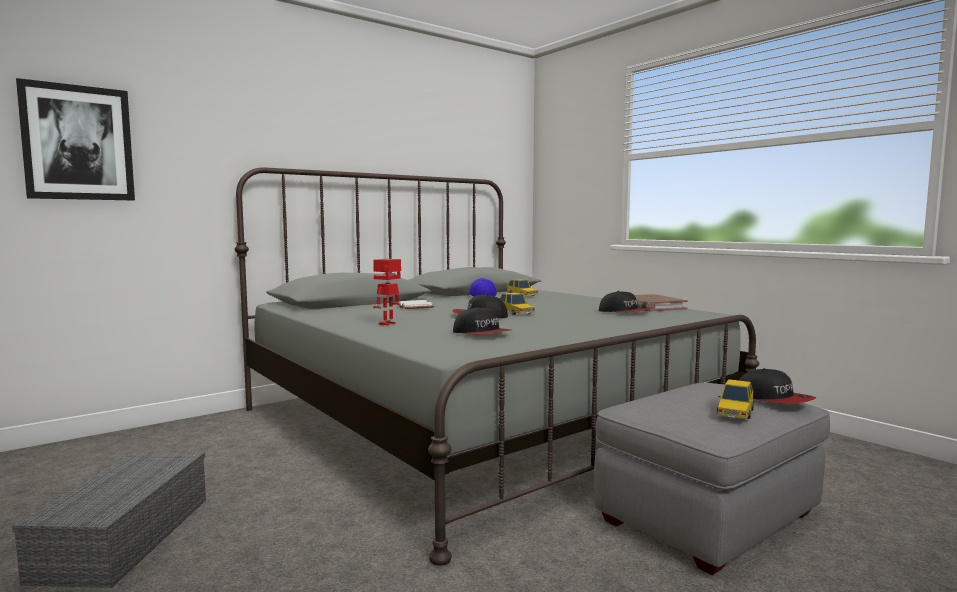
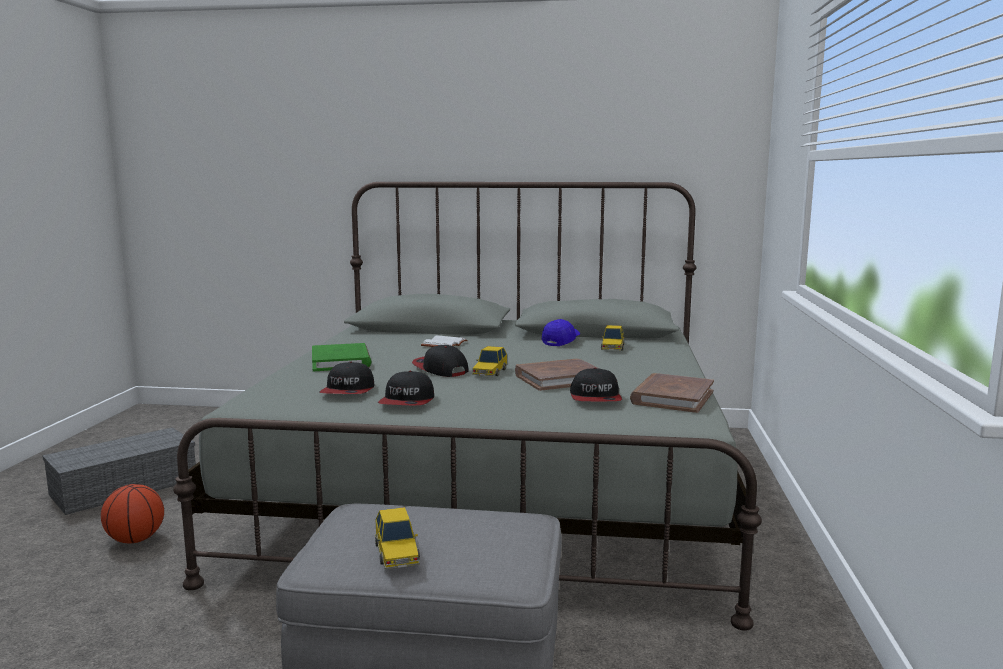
camera: 45 degrees right, 5 degrees up
picture [16,78,135,200] -> none
toy robot [373,259,401,325] -> green book [312,343,371,371]
toy car [717,379,754,419] -> toy car turned 90 degrees counterclockwise [375,507,420,569]
cap [739,368,816,404] -> cap moved to [378,371,434,405]
none -> basketball [101,484,164,543]
none -> brown book [515,359,600,391]

